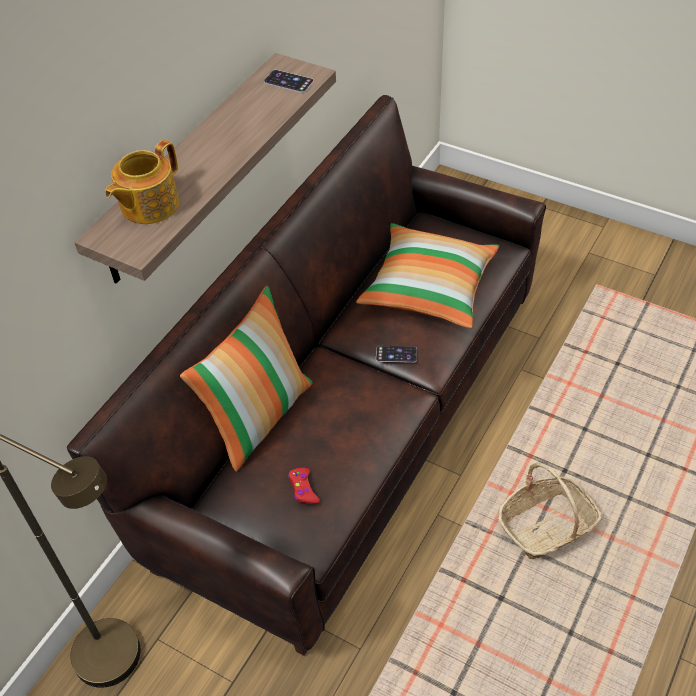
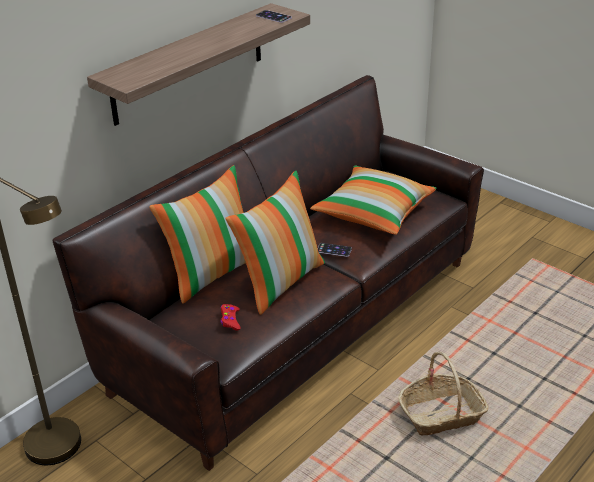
camera: 10 degrees right, 15 degrees down
teapot [105,140,179,224] -> none
none -> pillow [226,171,325,315]

